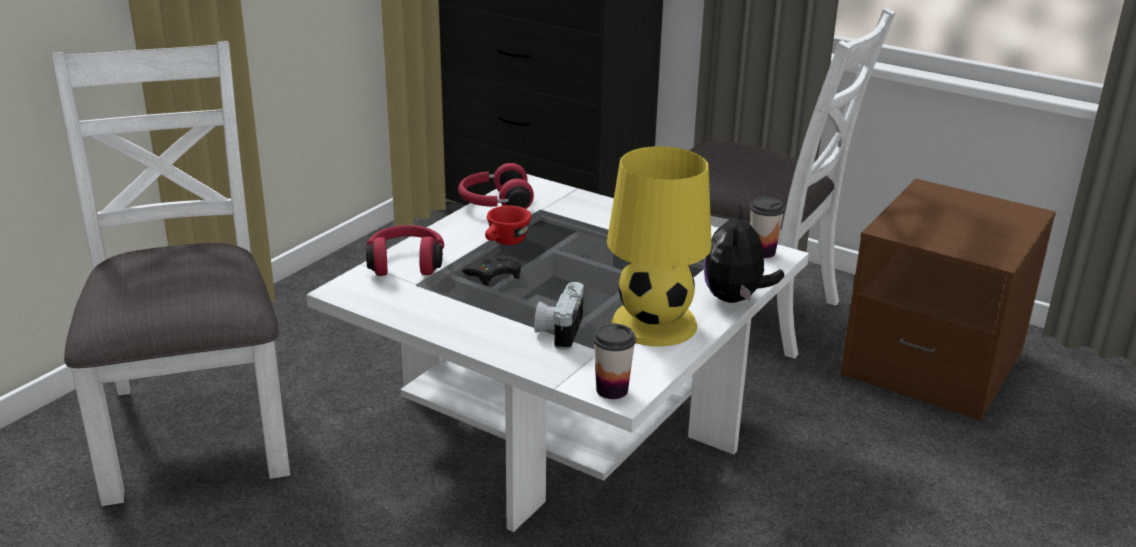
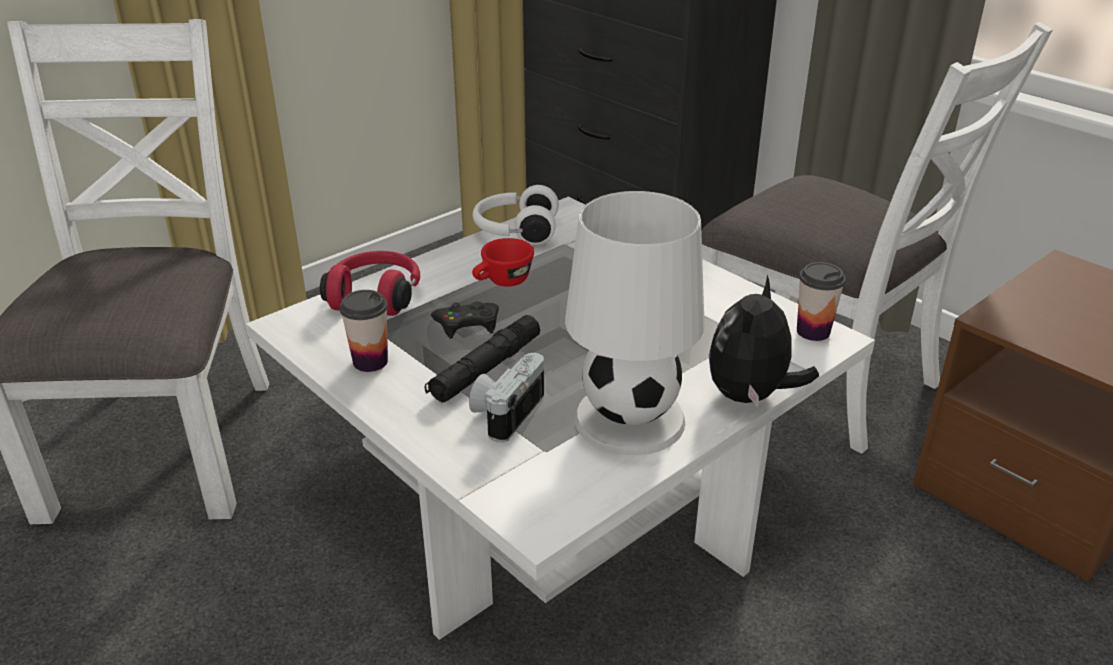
camera: 15 degrees right, 5 degrees up
red headphones [458,163,534,209] -> white headphones [473,185,559,245]
cup [593,323,636,399] -> cup moved to [339,290,388,372]
yellow table lamp [607,146,712,346] -> white table lamp [565,191,705,455]
none -> black flashlight [424,315,540,403]

